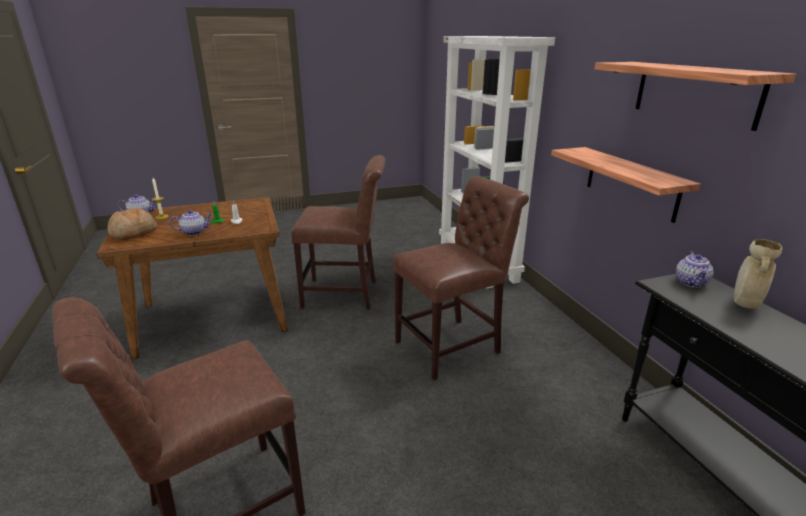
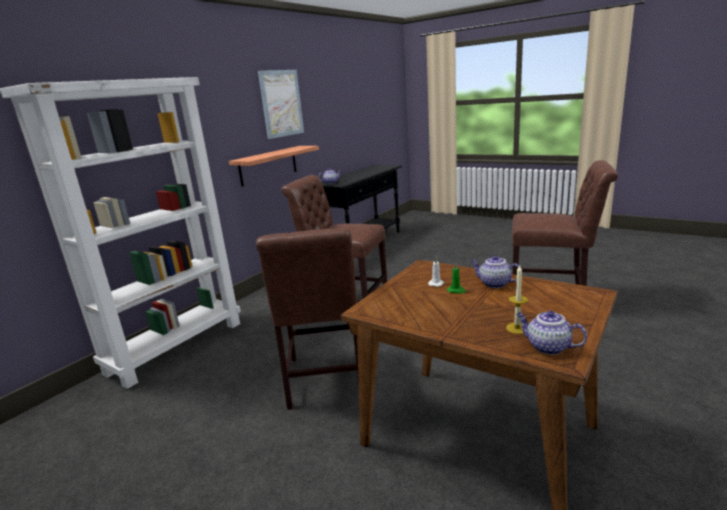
camera: 125 degrees left, 5 degrees down
bread [108,208,157,240] -> none
brown chair [291,155,386,309] -> brown chair turned 150 degrees counterclockwise [256,228,359,410]
shelf [594,62,796,131] -> picture [258,70,304,139]
beige vase [734,239,782,309] -> none

